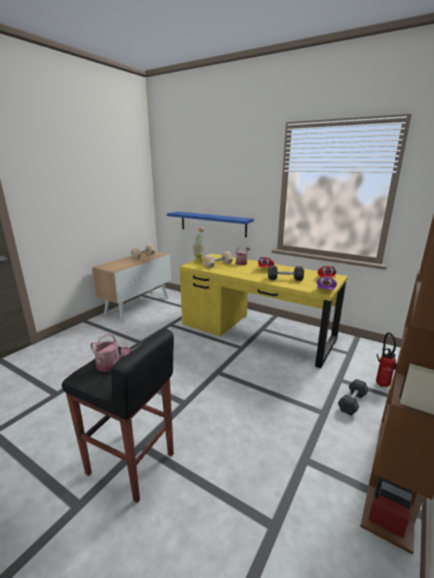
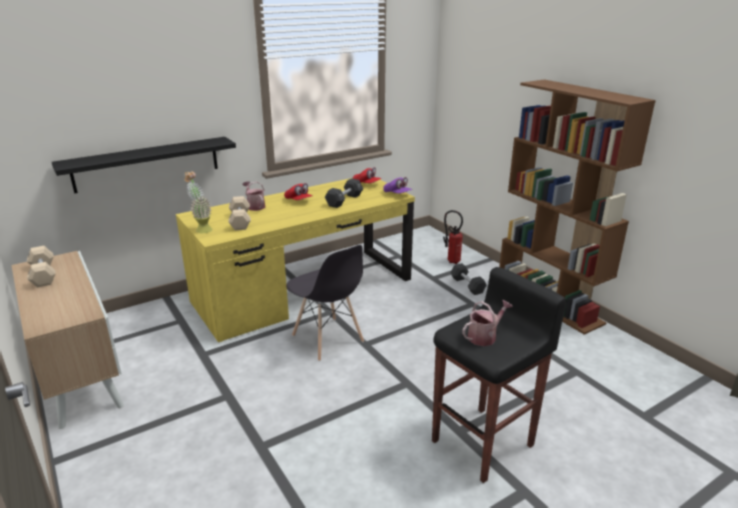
camera: 65 degrees left, 5 degrees up
blue shelf [167,212,254,237] -> black shelf [52,137,236,193]
none -> grey chair [286,245,364,361]

